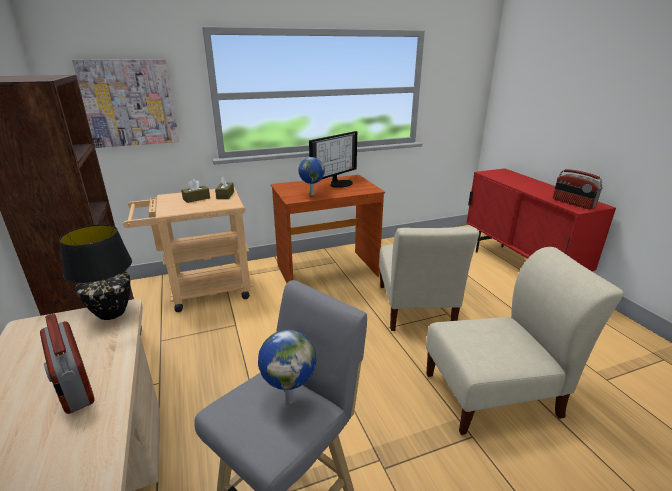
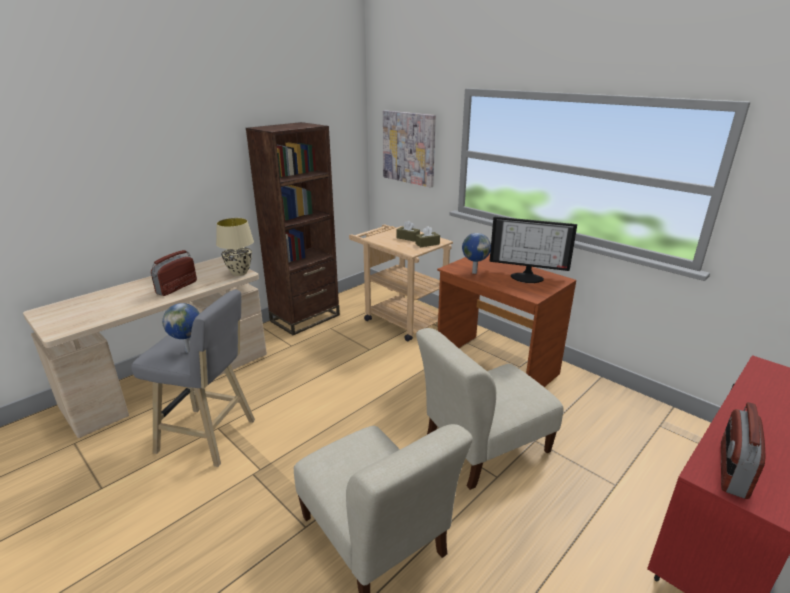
camera: 65 degrees right, 0 degrees up
black table lamp [59,224,132,320] -> beige table lamp [216,218,254,276]

